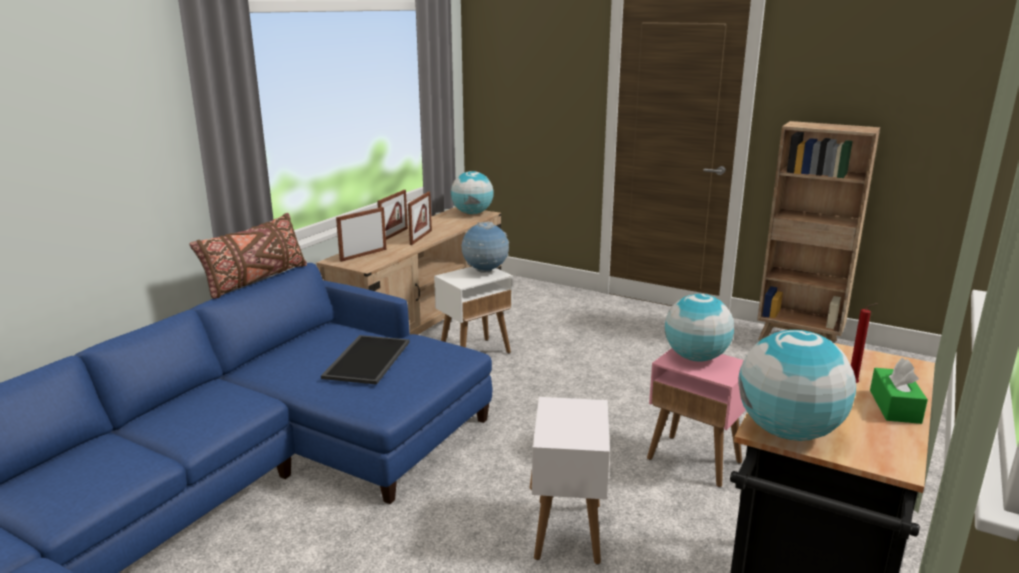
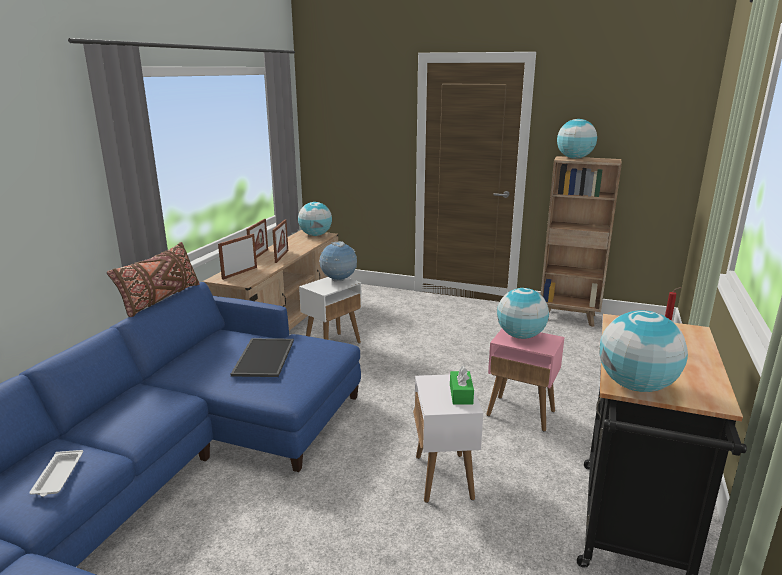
camera: 10 degrees left, 0 degrees up
green tissue box [870,358,928,424] -> green tissue box moved to [450,365,474,405]
none -> white tray [29,450,83,497]
none -> globe [557,119,597,159]

